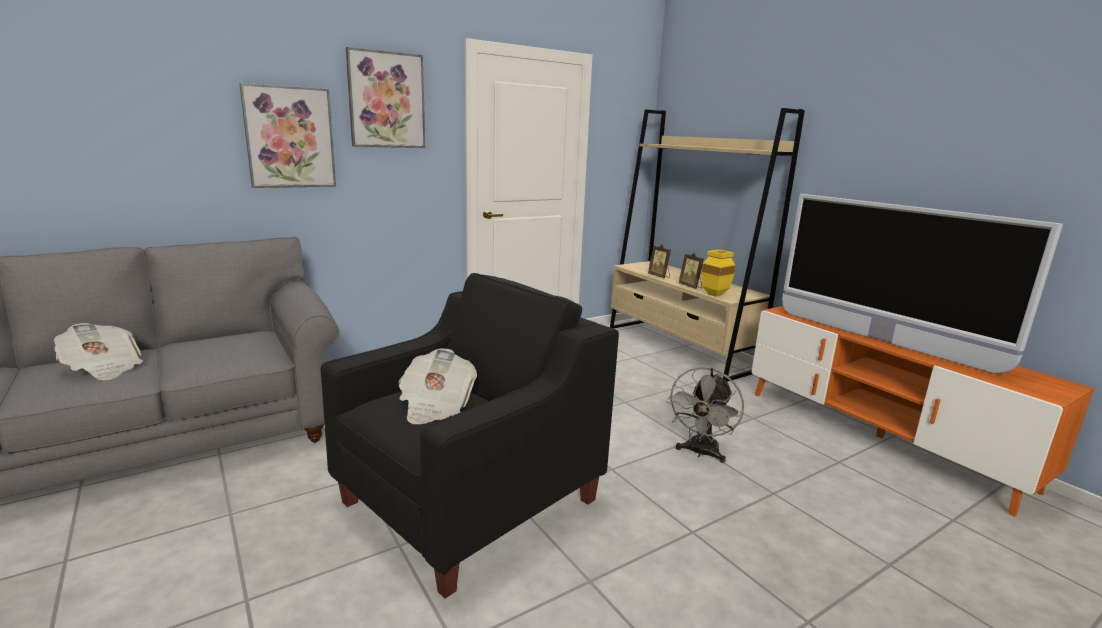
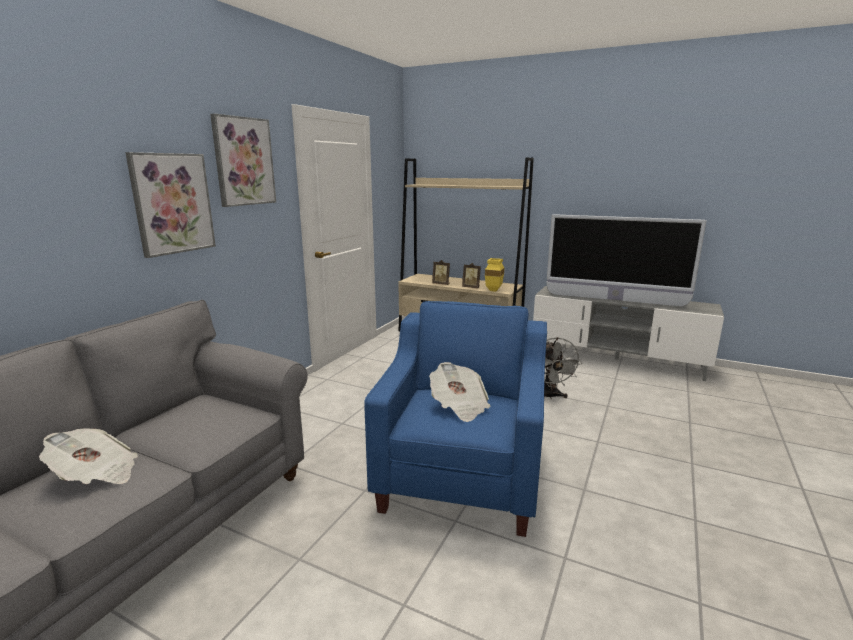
camera: 30 degrees left, 0 degrees up
black armchair [321,273,619,598] -> blue armchair [364,301,547,537]
orange tv stand [752,306,1095,517] -> grey tv stand [533,286,724,381]

